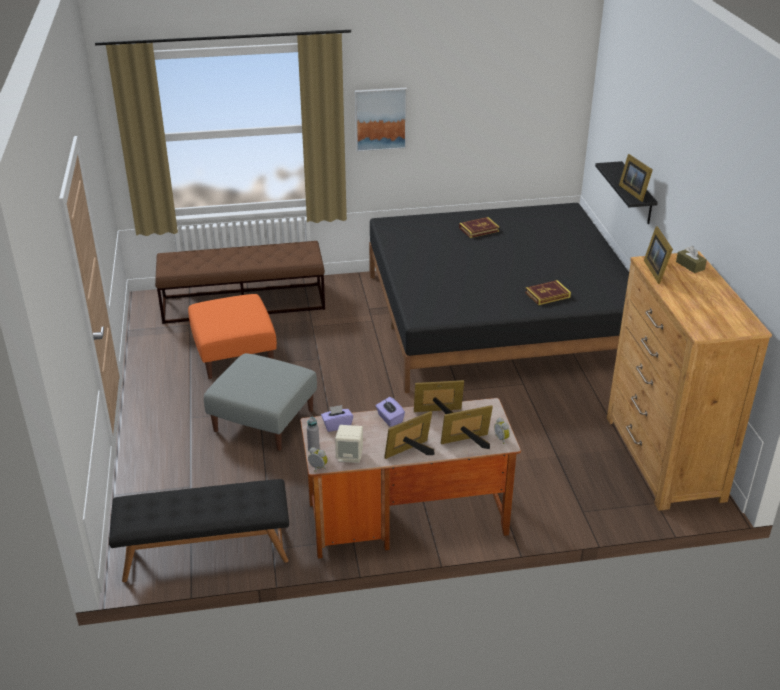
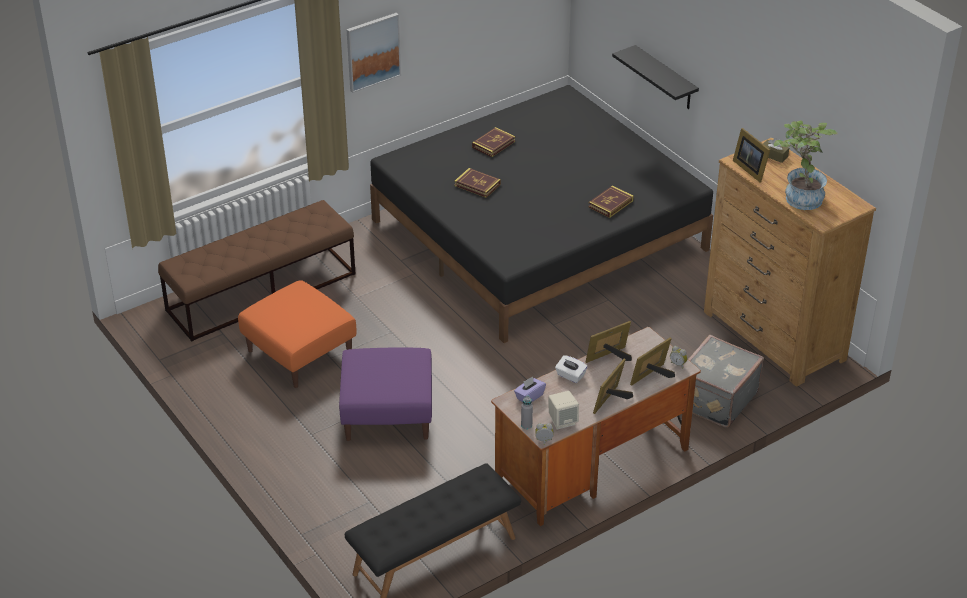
camera: 25 degrees left, 5 degrees up
grey ottoman [204,353,317,451] -> purple ottoman [339,347,432,441]
purple tissue box [376,397,405,427] -> white tissue box [555,355,587,383]
picture frame [619,154,653,202] -> none
none -> book [454,168,501,198]
none -> grey suitcase [688,335,764,428]
none -> potted plant [774,120,838,210]

